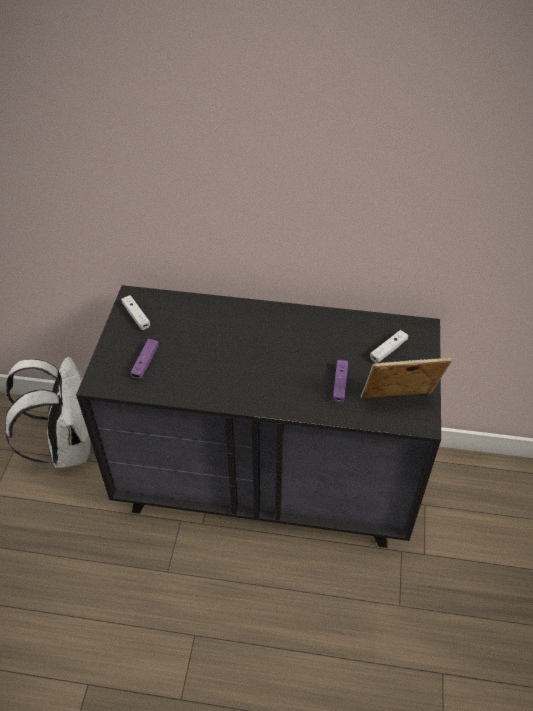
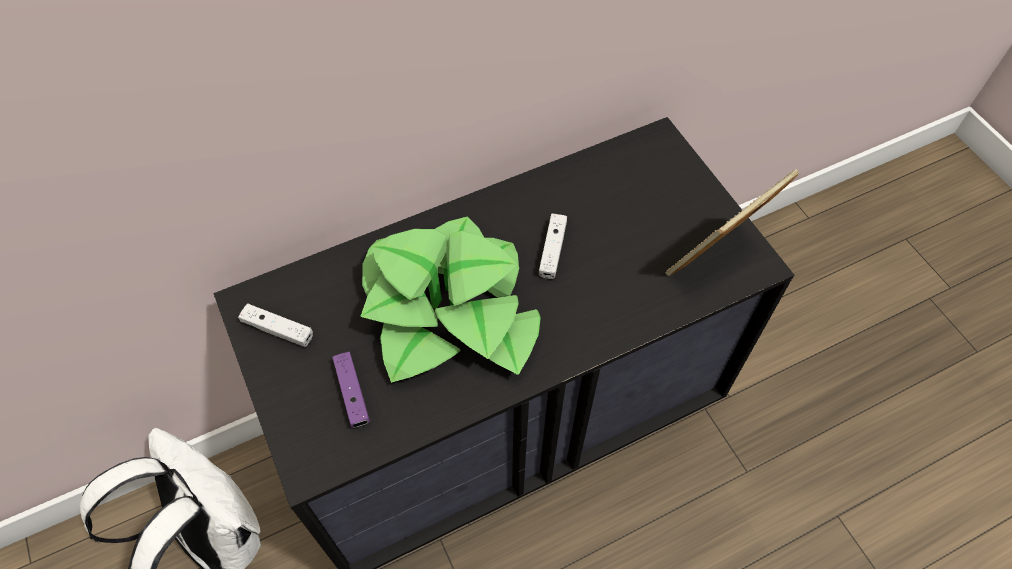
camera: 35 degrees left, 10 degrees up
purple game controller [333,360,348,403] -> none
white game controller [370,330,409,363] -> white game controller moved to [539,214,567,279]
none -> potted plant [360,216,541,383]

